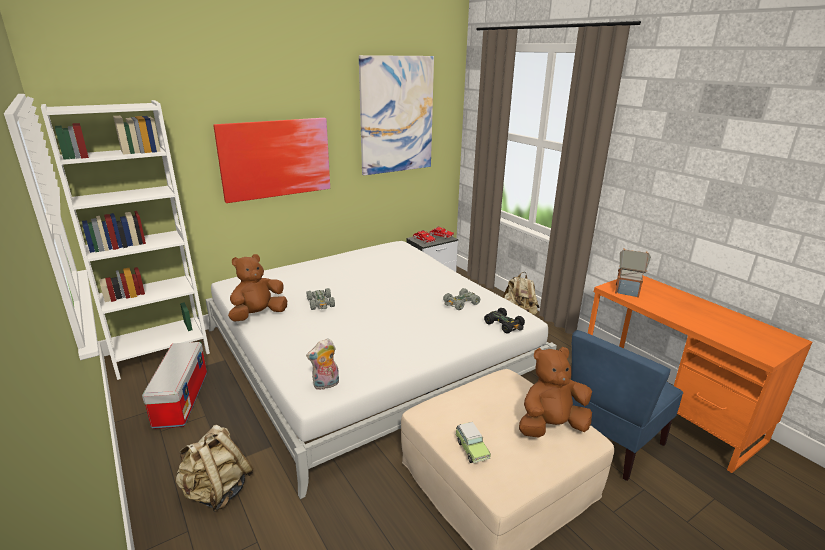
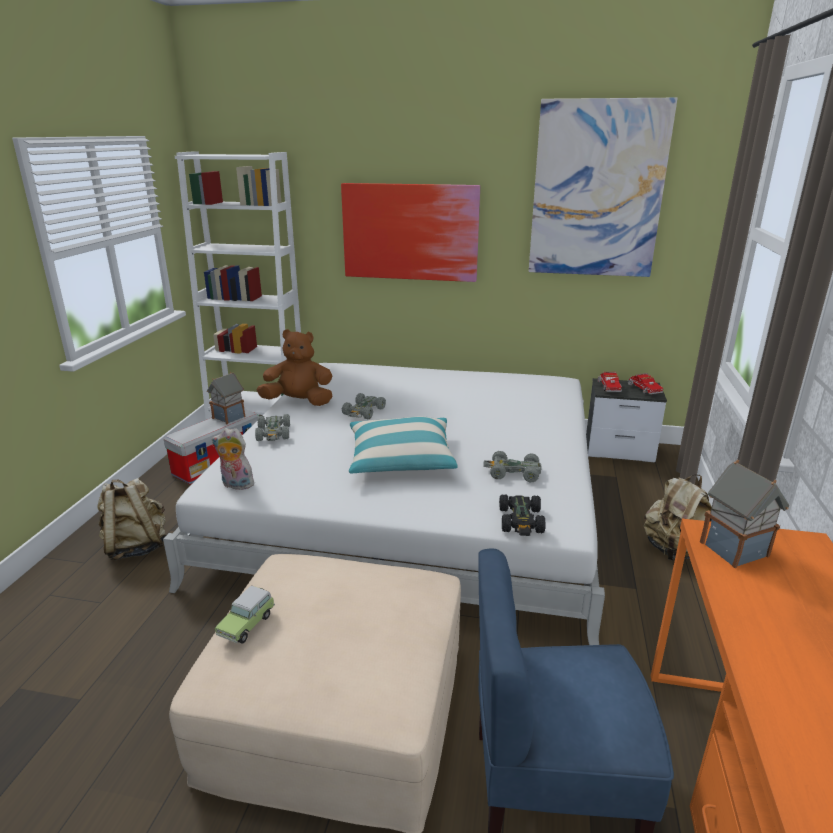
camera: 45 degrees right, 0 degrees up
brown plush toy [519,347,592,438] -> none
none -> toy house [207,372,245,424]
none -> grey toy car [255,414,290,441]
none -> pillow [349,417,458,473]

